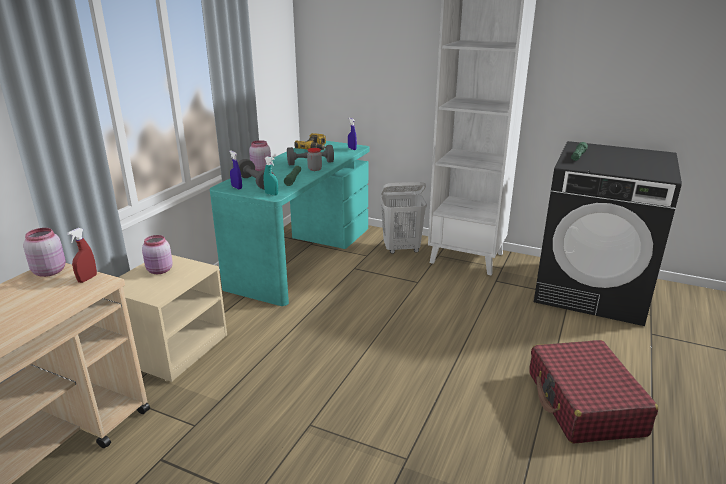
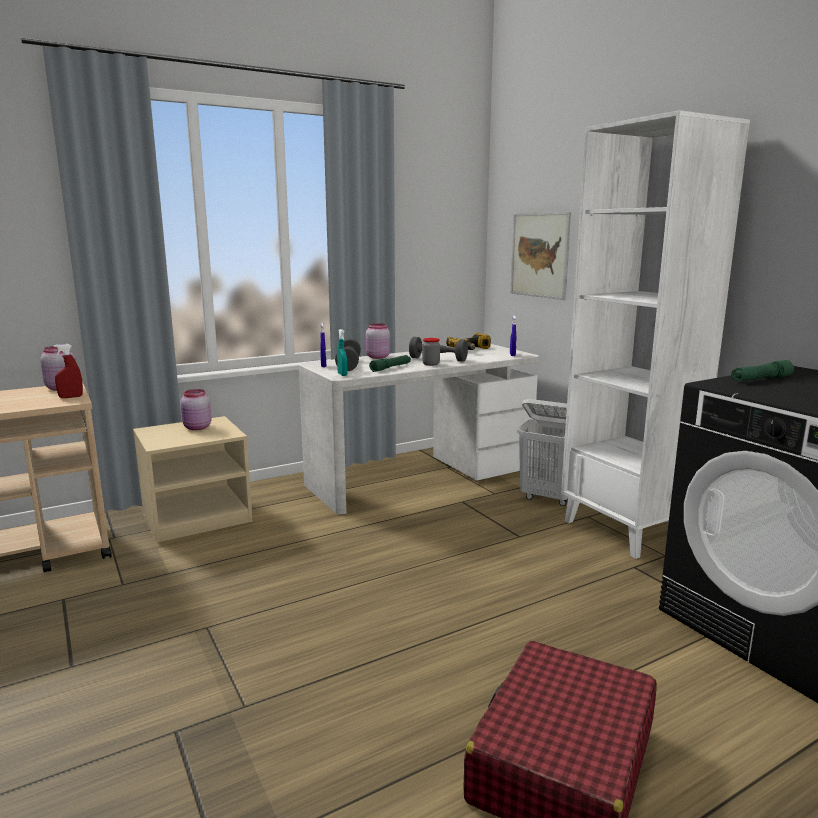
camera: 35 degrees right, 10 degrees down
turquoise desk [210,141,370,306] -> white desk [299,344,539,514]
none -> picture [510,212,571,300]

